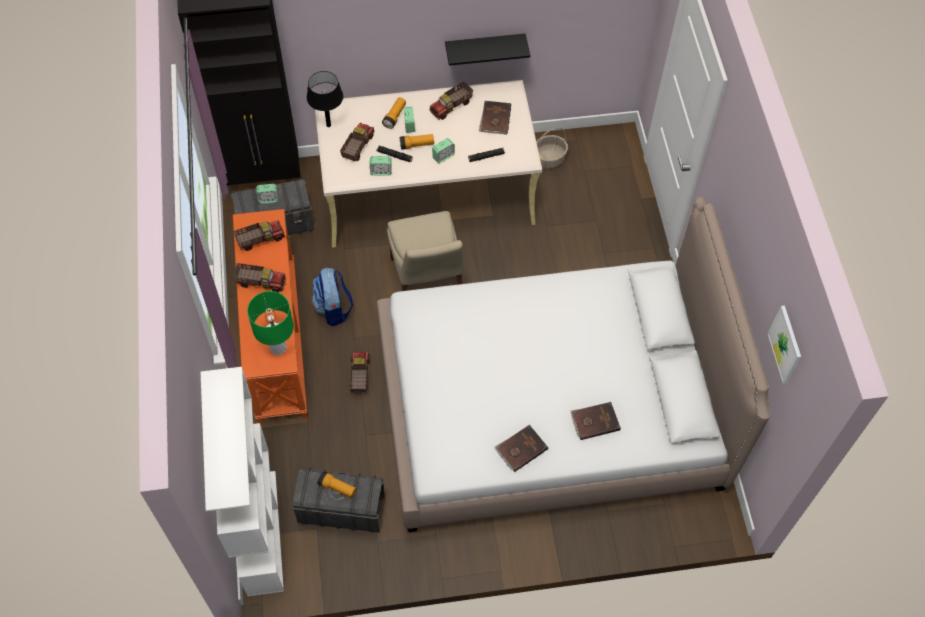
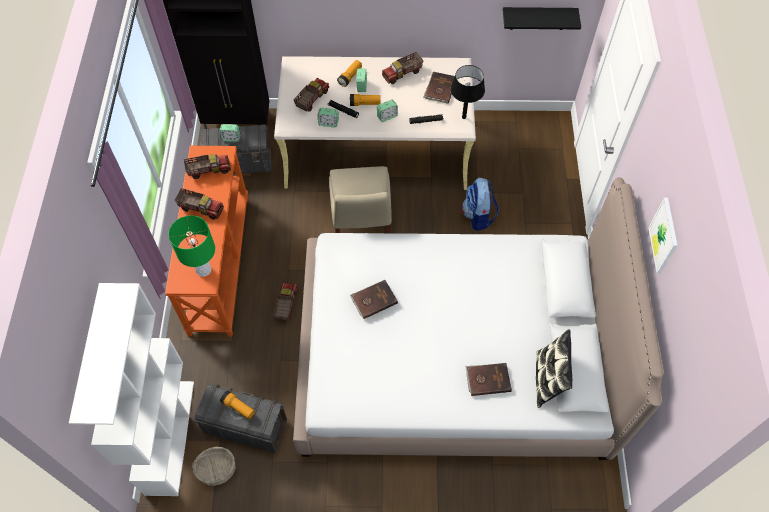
camera: 10 degrees right, 0 degrees up
black table lamp [307,71,343,127] -> black table lamp moved to [451,65,485,119]
backpack [312,268,354,326] -> backpack moved to [462,178,499,231]
black shelf [445,34,530,66] -> black shelf moved to [503,7,581,30]
brown book [494,425,548,472] -> brown book moved to [350,280,398,319]
basket [536,127,568,169] -> basket moved to [192,447,236,486]
picture [768,306,801,384] -> picture moved to [648,197,678,274]
none -> pillow [536,329,572,408]

